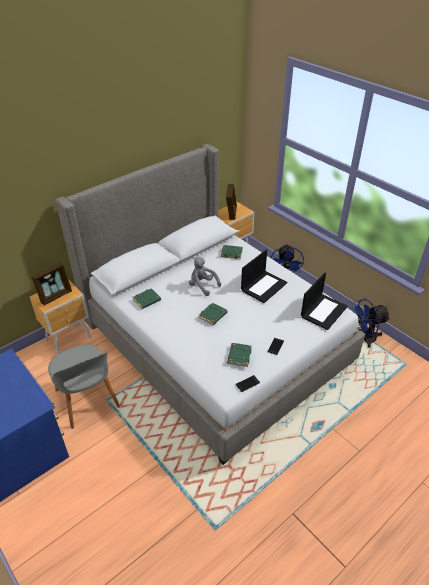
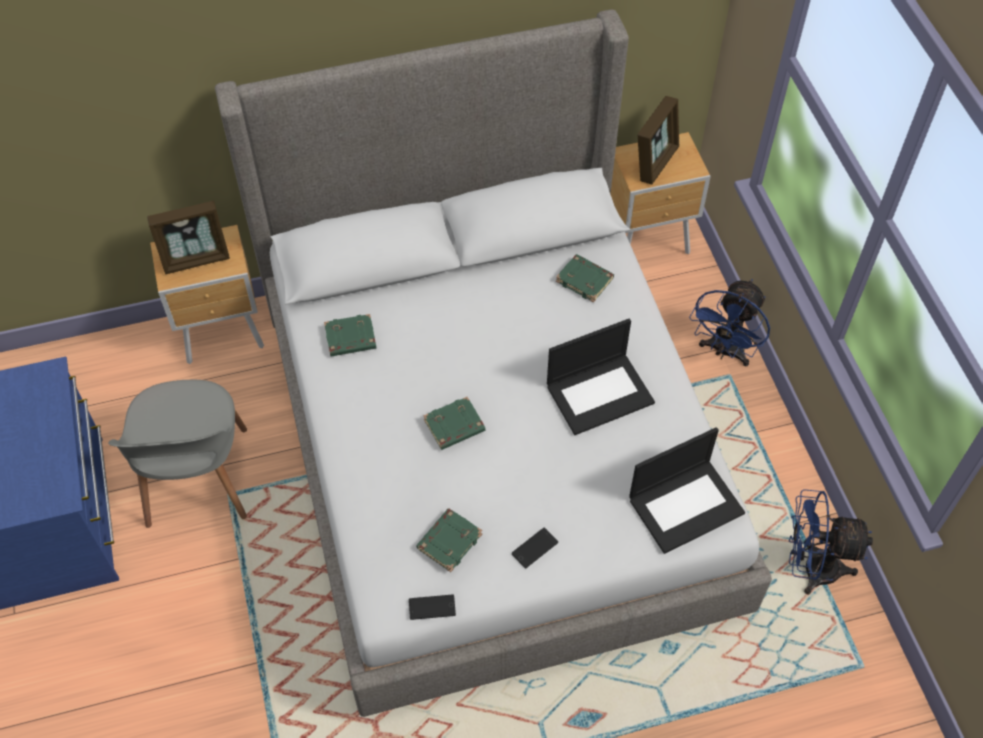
camera: 25 degrees right, 15 degrees up
grey plush toy [189,257,221,296] -> none

